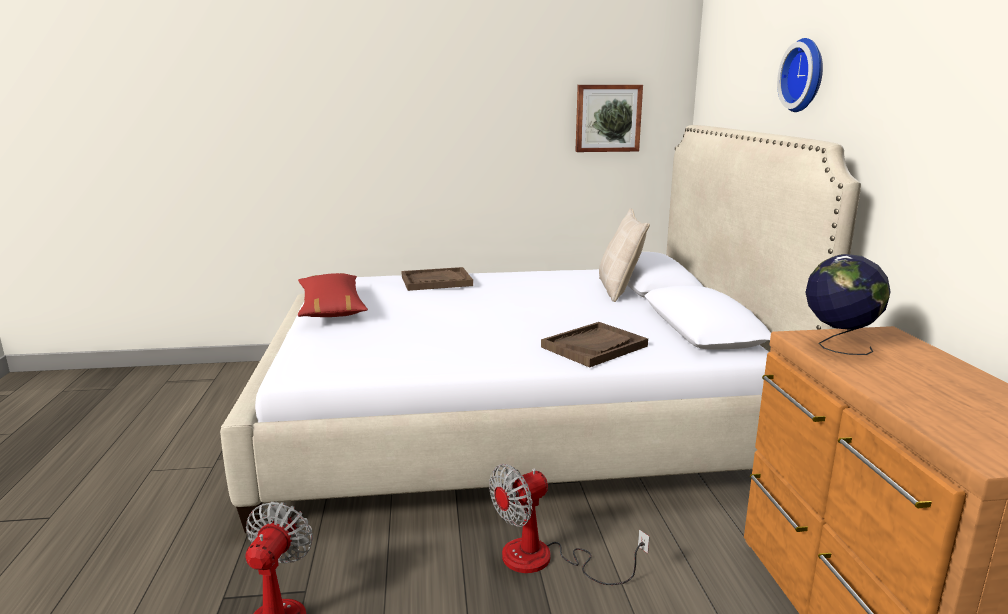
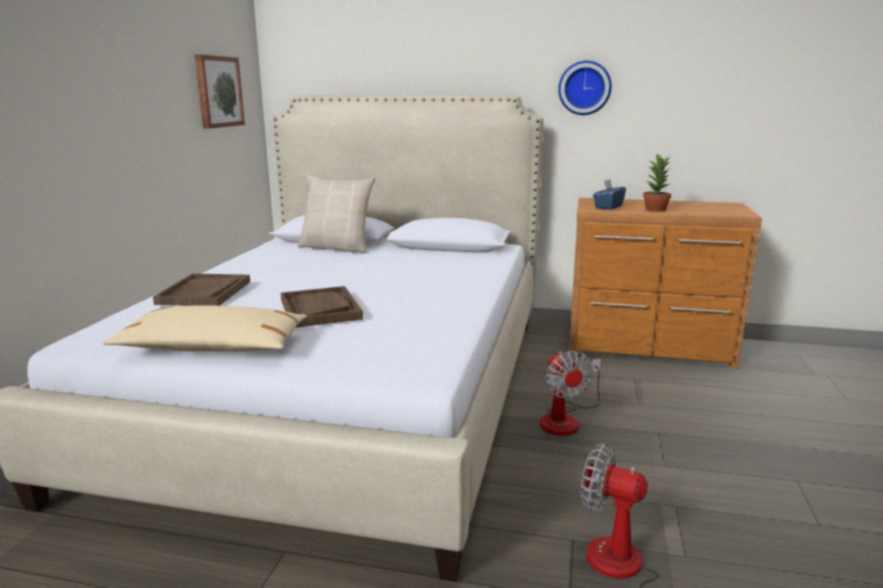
camera: 70 degrees left, 0 degrees up
red pillow [298,273,368,317] -> beige pillow [102,305,307,352]
brown tray [541,322,648,368] -> brown tray moved to [281,286,363,328]
wall clock [777,38,823,112] -> wall clock moved to [558,61,612,115]
globe [805,254,891,355] -> blue tissue box [593,179,626,210]
none -> potted plant [643,153,672,212]

